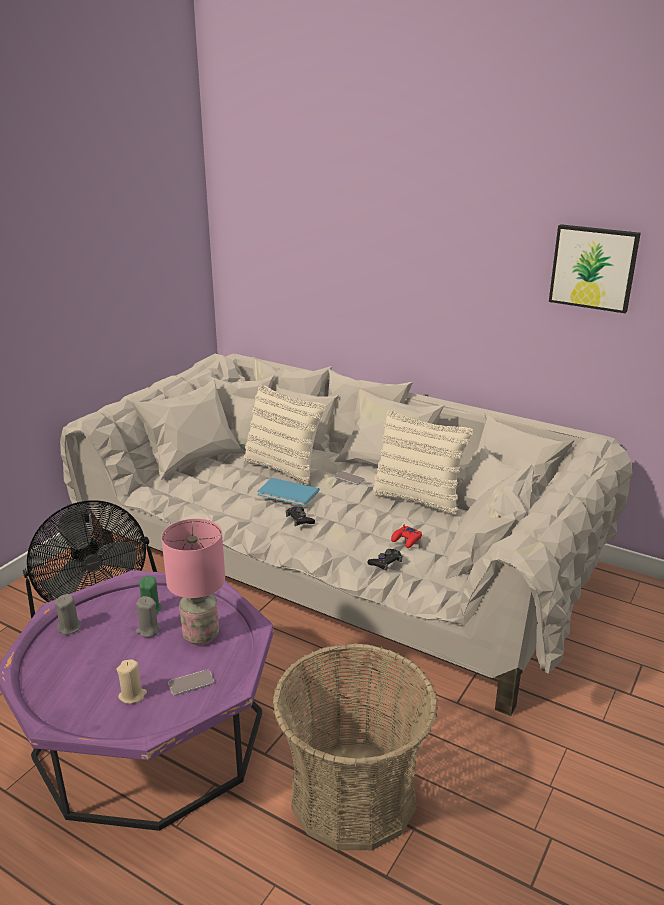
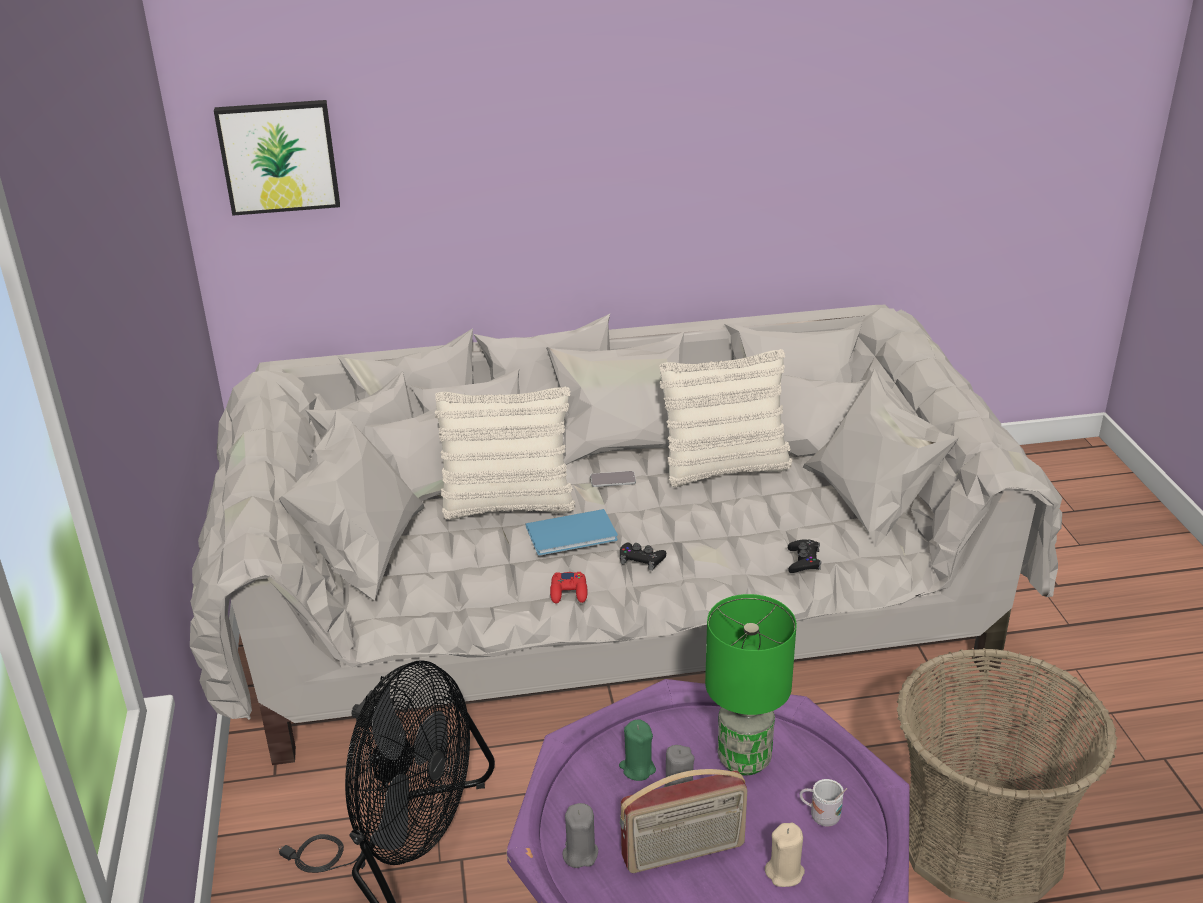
camera: 40 degrees left, 5 degrees up
pink table lamp [161,518,225,645] -> green table lamp [705,594,797,775]
phone [168,670,214,695] -> white mug [800,779,847,827]
red game controller [391,525,422,548] -> red game controller moved to [550,572,587,604]
picture [549,224,641,313] -> picture moved to [214,100,340,216]
none -> radio [620,769,747,873]

